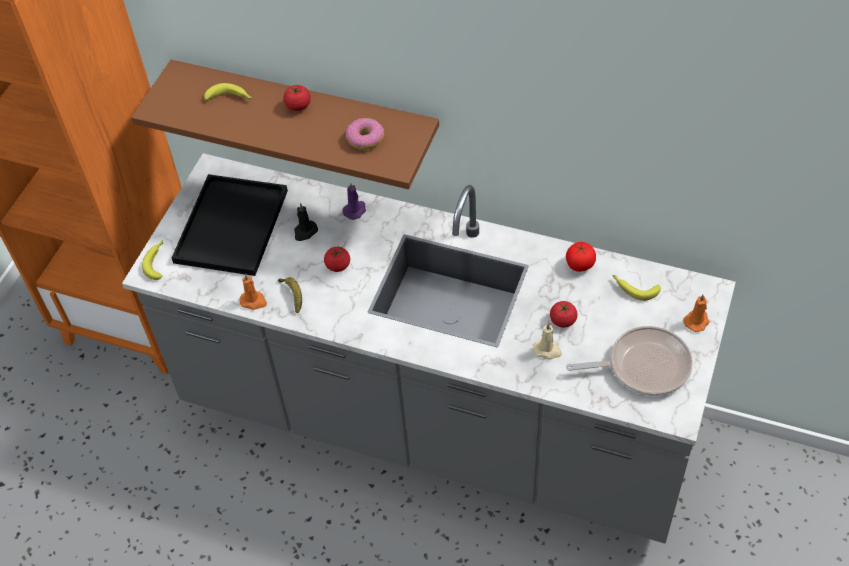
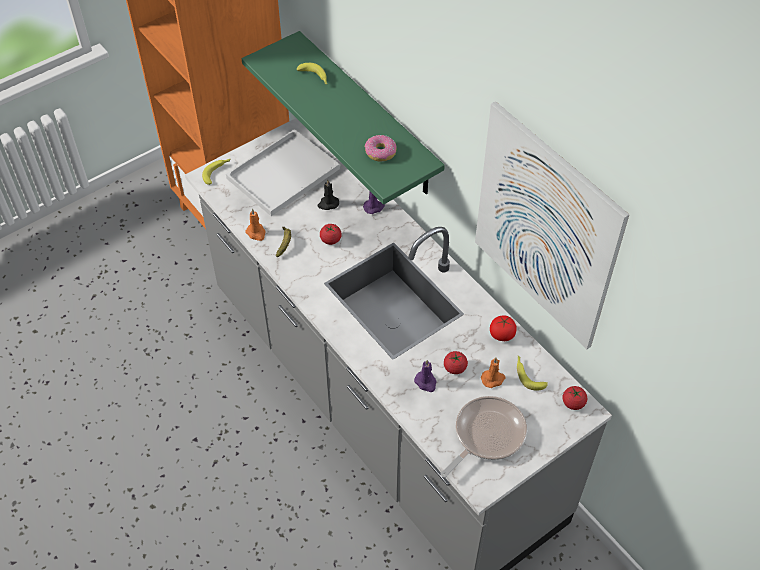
camera: 30 degrees right, 0 degrees up
brown shelf [131,60,439,189] -> green shelf [242,31,445,205]
black tray [172,174,288,276] -> white tray [226,129,340,216]
tomato [283,85,311,111] -> tomato moved to [562,386,587,410]
beige candle [533,323,562,360] -> purple candle [414,360,437,392]
frying pan [566,326,693,396] -> frying pan turned 75 degrees counterclockwise [440,396,527,478]
orange candle [683,295,710,332] -> orange candle moved to [481,358,505,388]
none -> picture [475,101,629,349]

